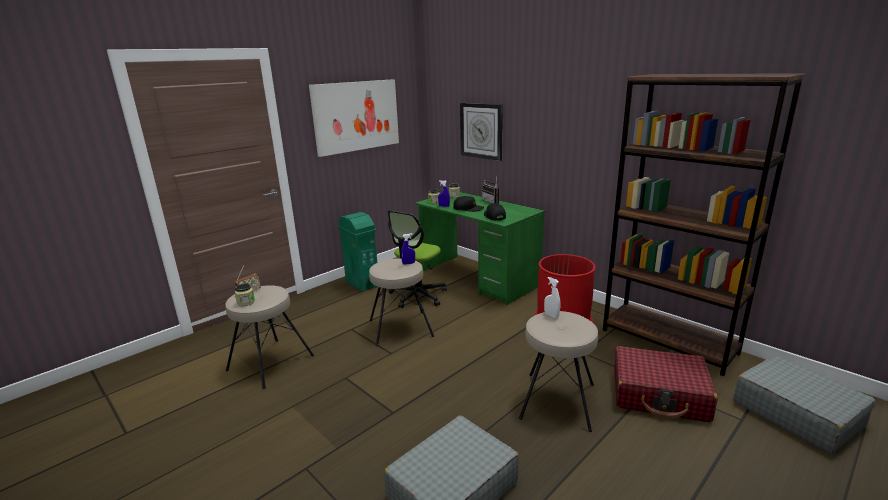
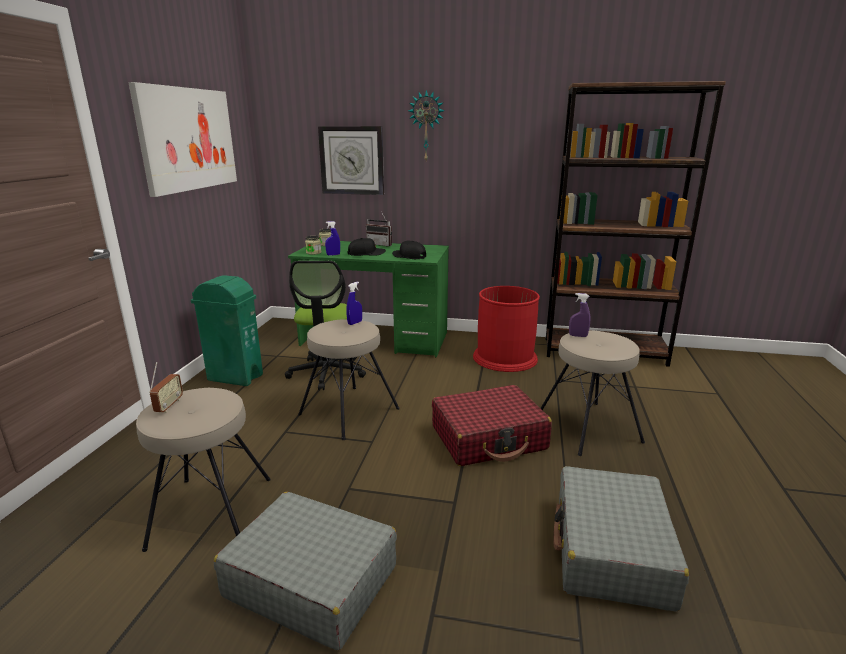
camera: 35 degrees left, 0 degrees up
jar [235,283,255,306] -> none
white spray bottle [544,277,560,318] -> purple spray bottle [569,293,590,337]
red suitcase [614,346,718,422] -> red suitcase moved to [432,385,552,466]
grey suitcase [733,355,876,454] -> grey suitcase moved to [214,492,397,650]
none -> wall clock [408,90,445,160]

